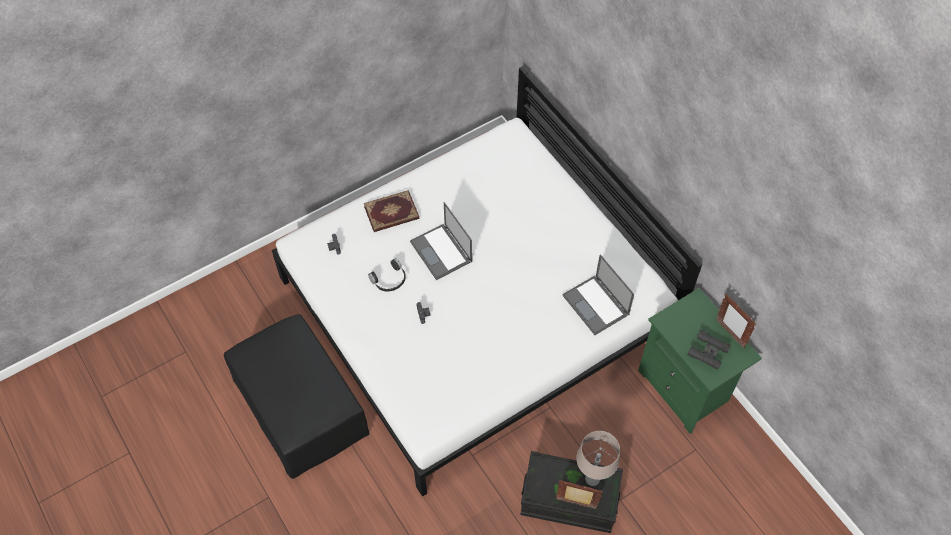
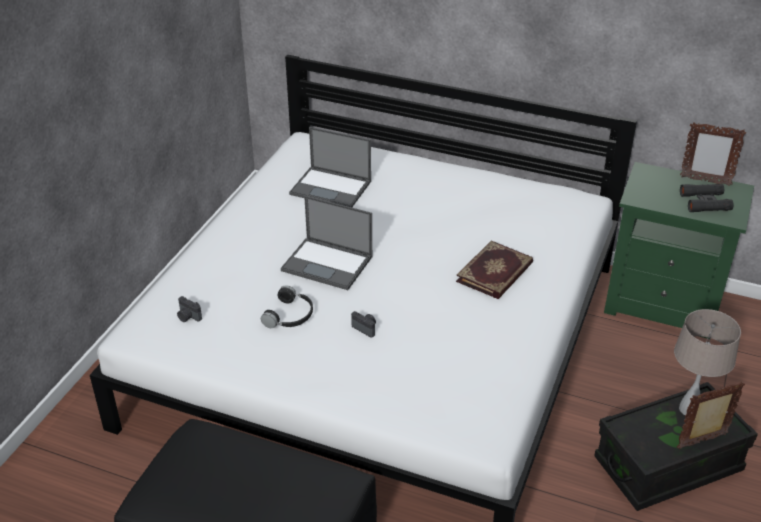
camera: 35 degrees left, 20 degrees down
book [364,190,419,232] -> book moved to [456,241,533,299]
laptop [562,254,634,335] -> laptop moved to [289,127,371,207]

